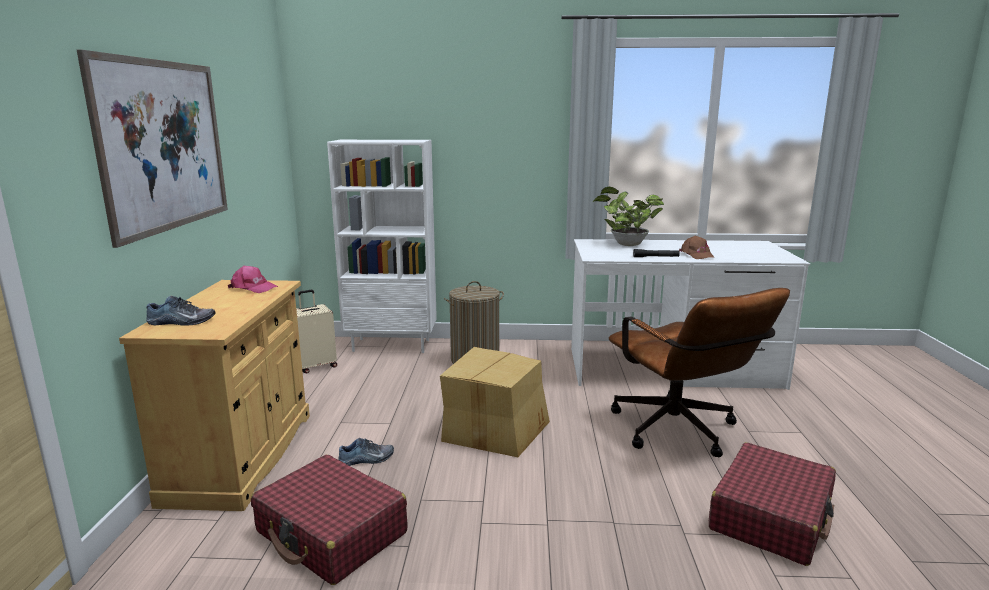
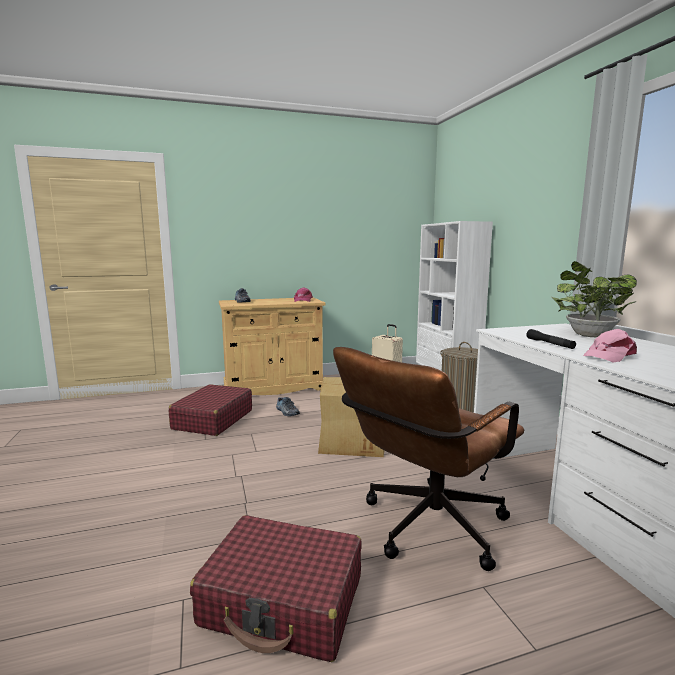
camera: 70 degrees right, 5 degrees down
picture [77,50,228,248] -> none
brown cap [679,236,715,259] -> pink cap [583,329,637,363]

